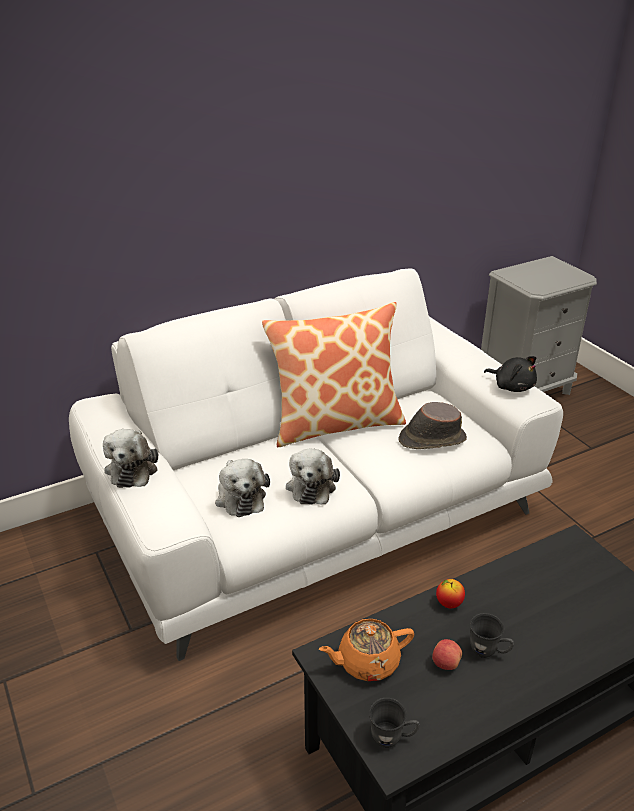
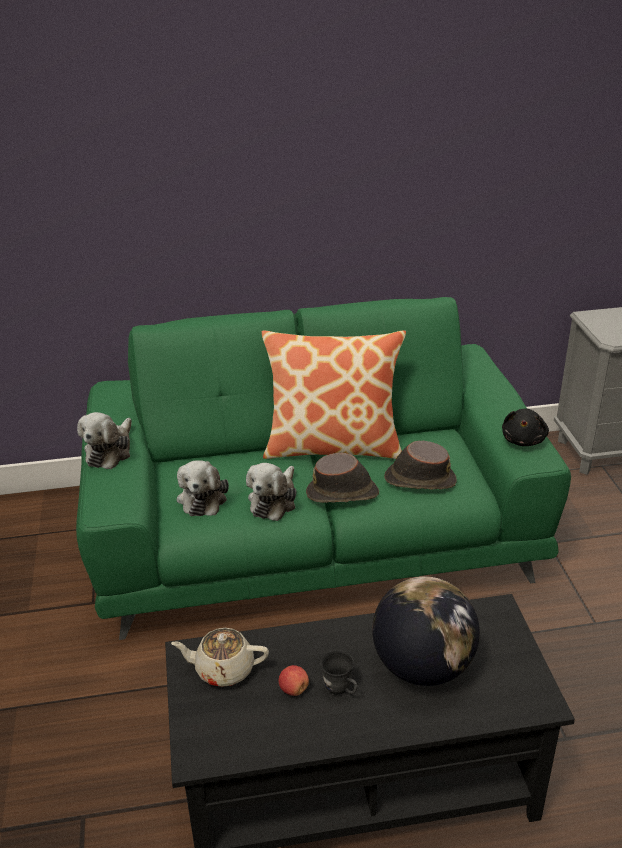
camera: 20 degrees right, 0 degrees up
white sofa [69,268,563,661] -> green sofa [76,297,571,640]
orange teapot [319,619,414,681] -> beige teapot [171,628,269,687]
grey mug [369,698,420,748] -> none
apple [436,579,465,608] -> none
black plush toy [484,356,537,392] -> black plush toy turned 45 degrees clockwise [502,408,549,446]
none -> brown hat [306,452,379,503]
none -> globe [372,577,480,686]

